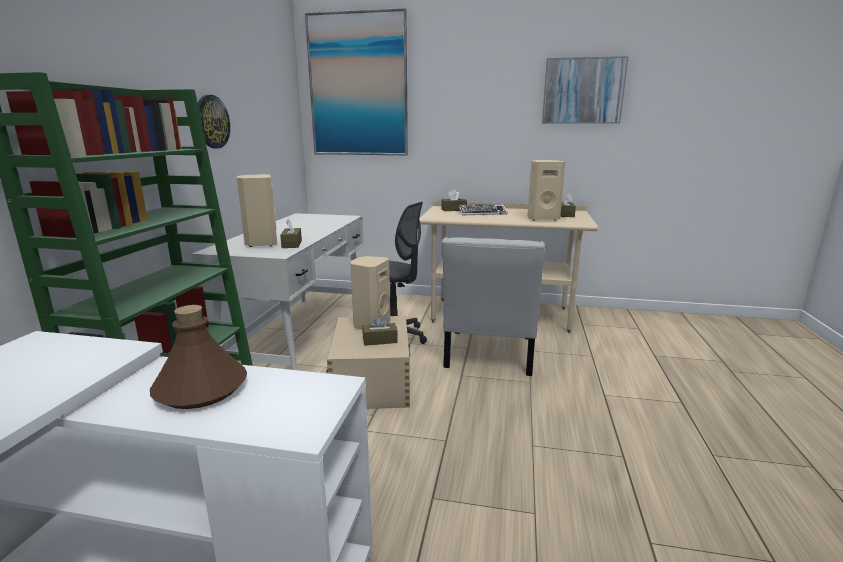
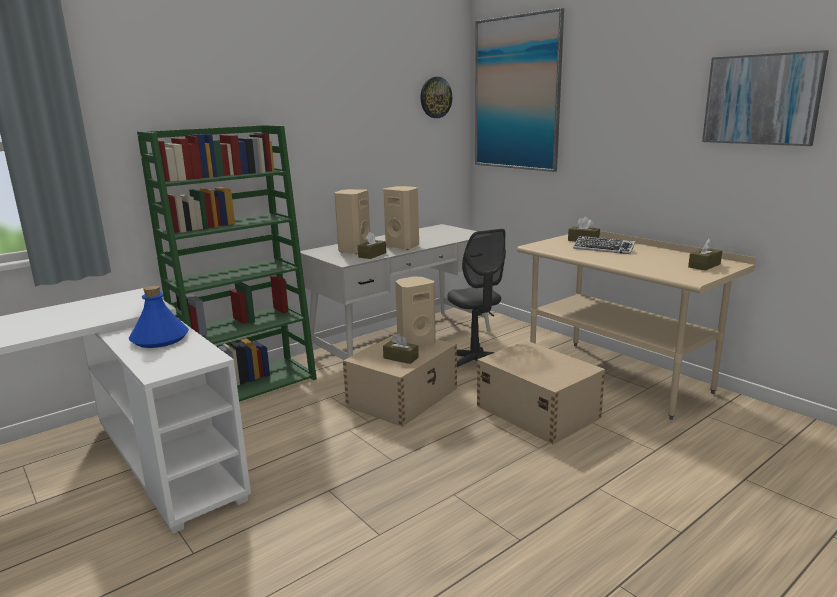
camera: 40 degrees right, 0 degrees up
brown bottle [150,305,247,409] -> blue bottle [129,285,189,348]
wall clock [198,95,230,148] -> wall clock moved to [420,77,452,118]
white chair [442,237,545,376] -> beige storage box [477,341,605,444]
beige speaker [527,160,565,221] -> beige speaker moved to [383,186,419,250]

